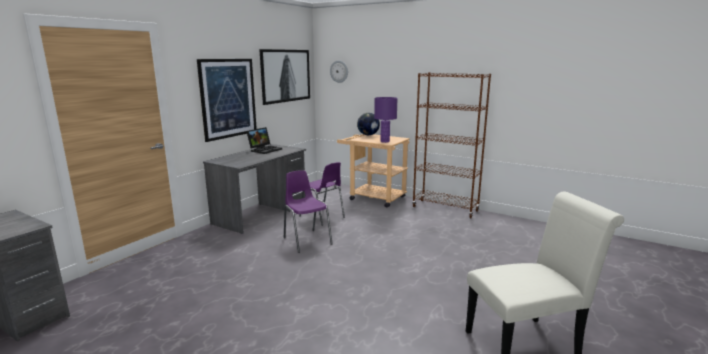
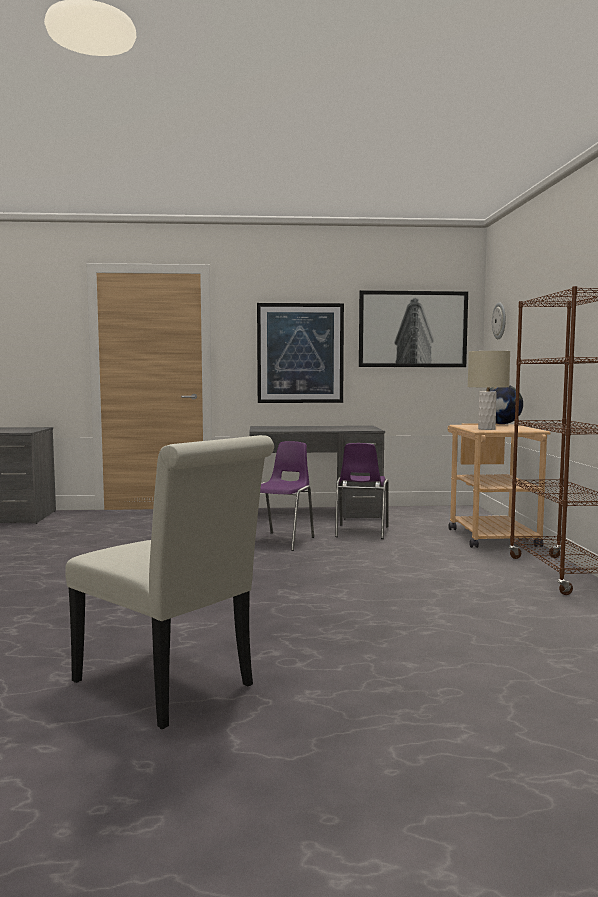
camera: 55 degrees right, 10 degrees down
laptop [246,127,282,154] -> none
purple table lamp [374,97,398,143] -> beige table lamp [468,351,510,430]

